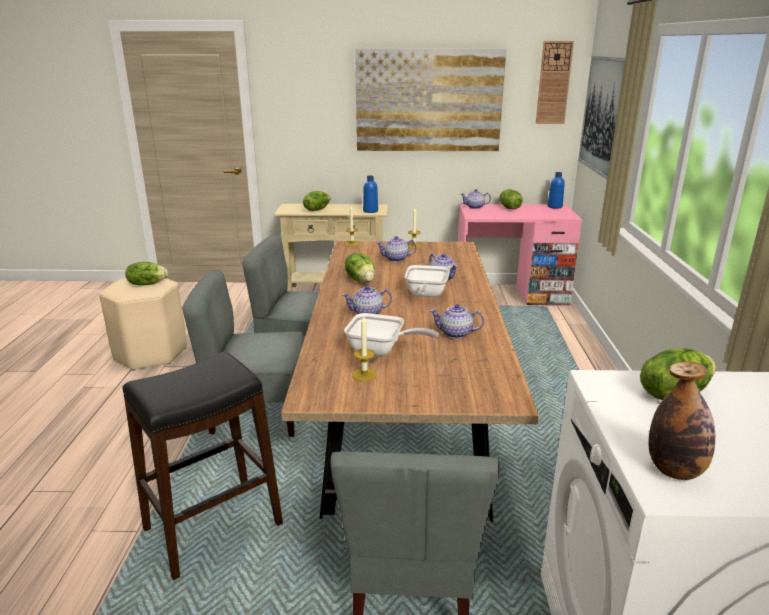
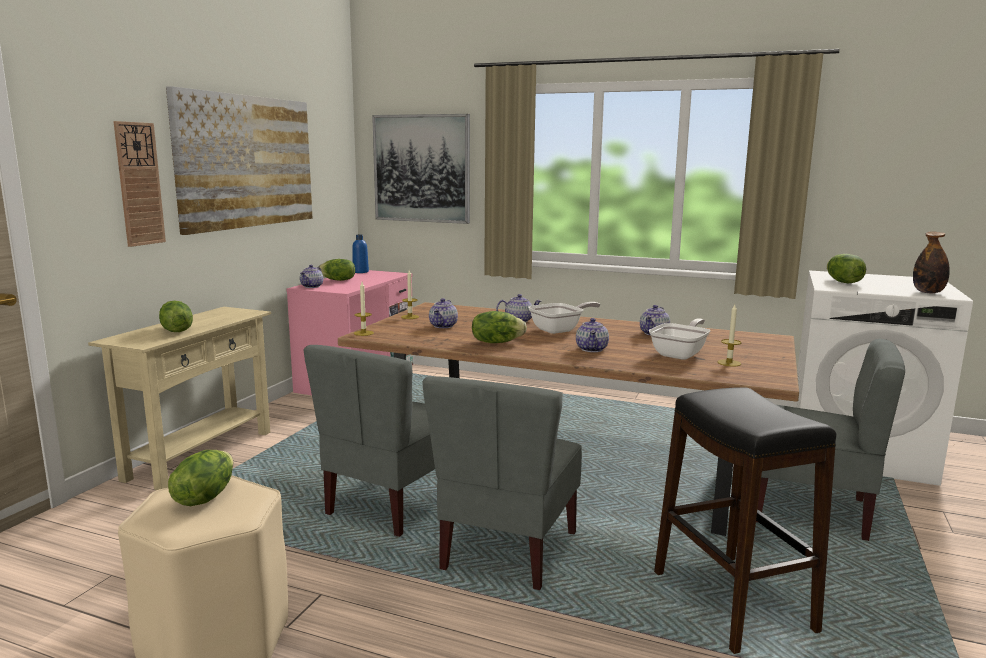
camera: 70 degrees left, 10 degrees down
blue bottle [363,176,378,213] -> none
frying pan [405,265,450,297] -> frying pan turned 60 degrees counterclockwise [528,302,600,334]
wall clock [536,41,574,124] -> wall clock moved to [113,121,166,247]

